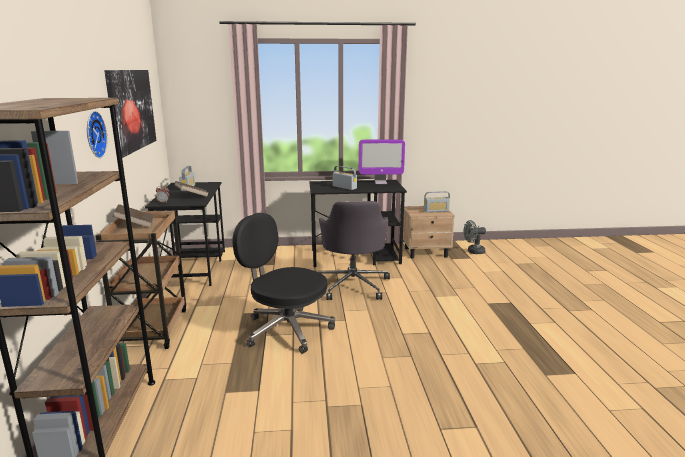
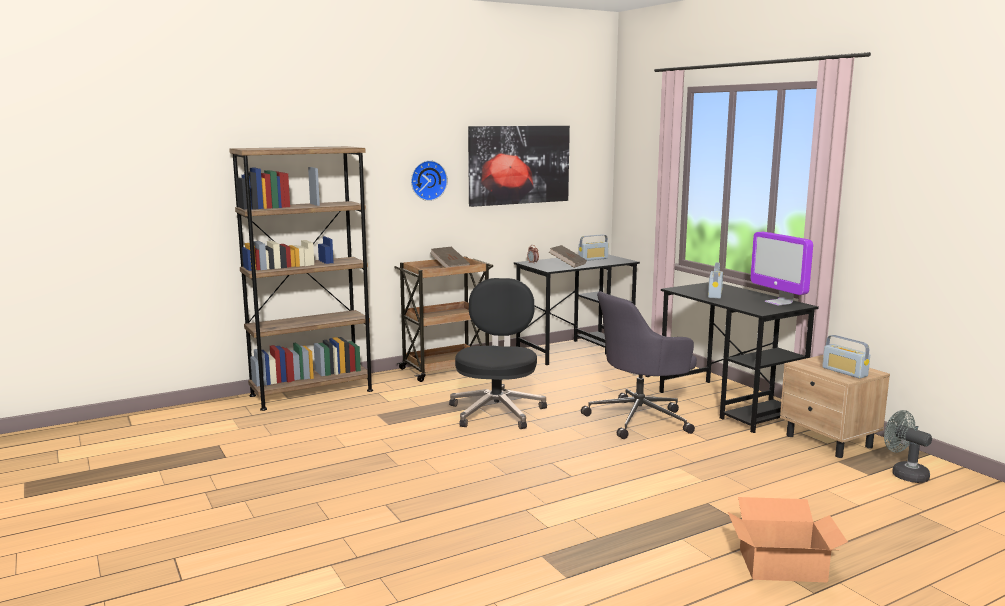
camera: 65 degrees right, 5 degrees down
none -> cardboard box [728,497,848,582]

